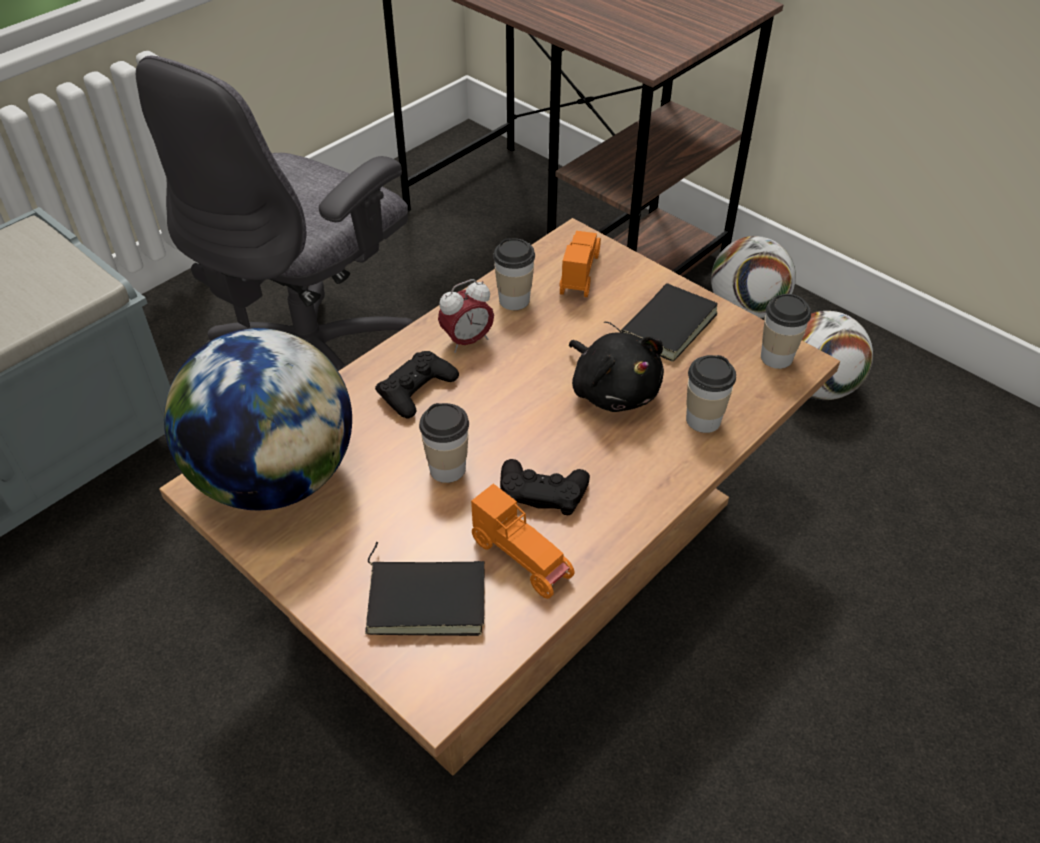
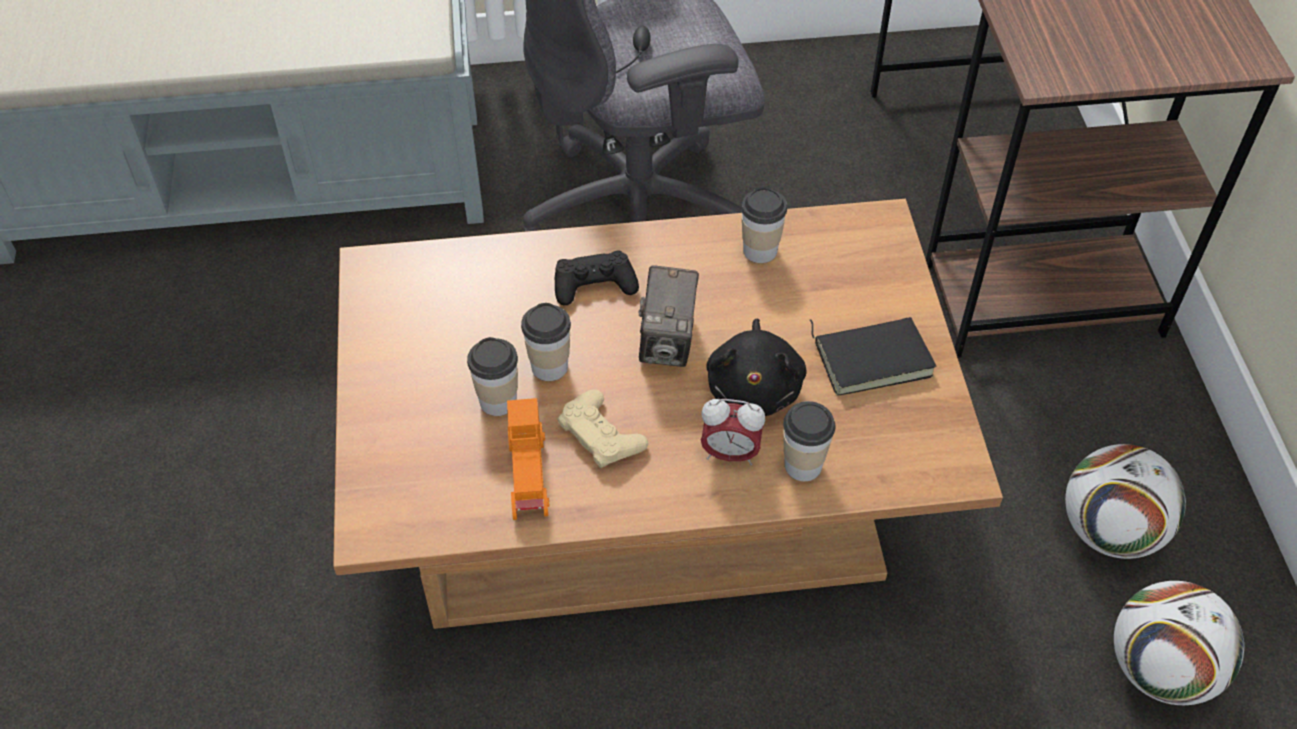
camera: 40 degrees right, 5 degrees up
globe [164,328,352,510] -> none
black book [365,542,485,636] -> none
alarm clock [438,279,494,353] -> alarm clock moved to [701,399,765,466]
black game controller [500,459,590,515] -> beige game controller [557,389,648,468]
orange toy car [559,231,601,297] -> none
football [711,236,796,318] -> football moved to [1114,581,1244,705]
cup [761,294,811,369] -> cup moved to [467,337,518,416]
none -> camera [639,265,699,367]

